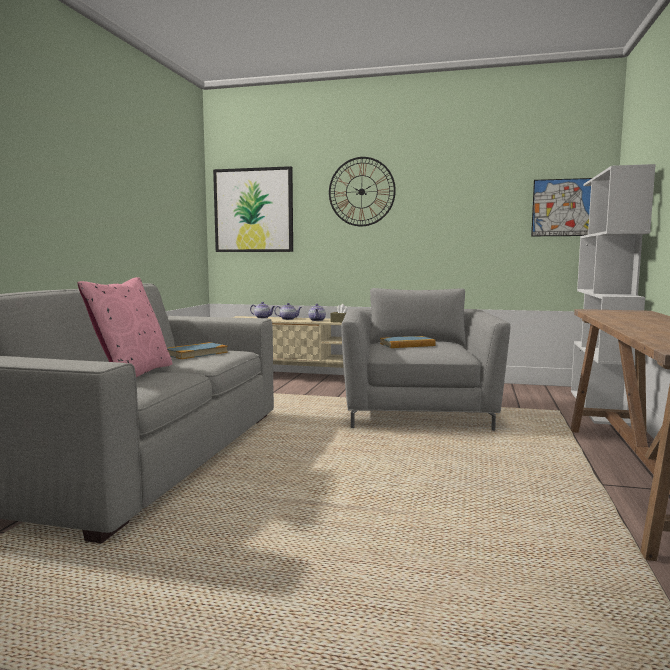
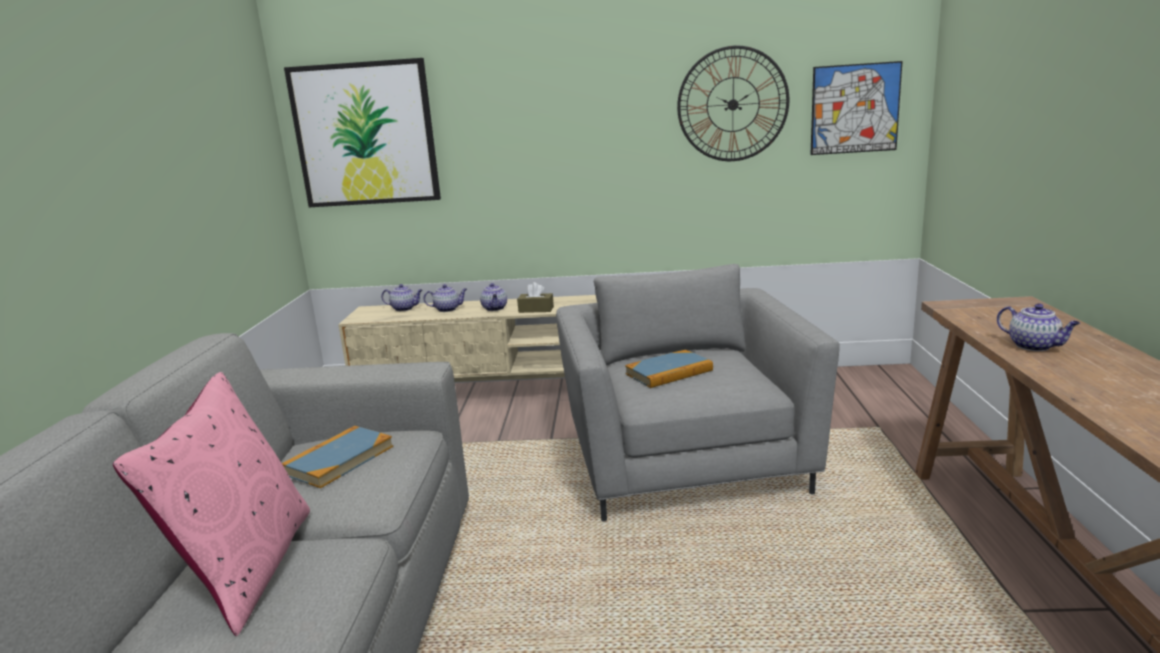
camera: 10 degrees left, 10 degrees up
wall clock [329,157,396,226] -> wall clock moved to [677,46,789,161]
white bookcase [571,164,656,426] -> none
none -> teapot [997,304,1080,351]

